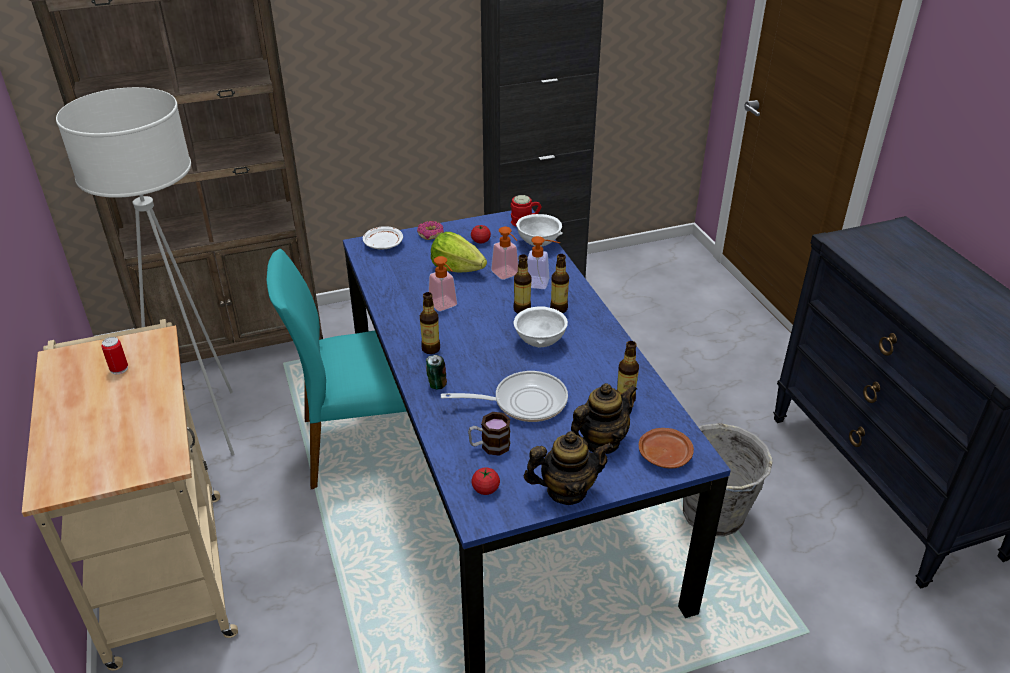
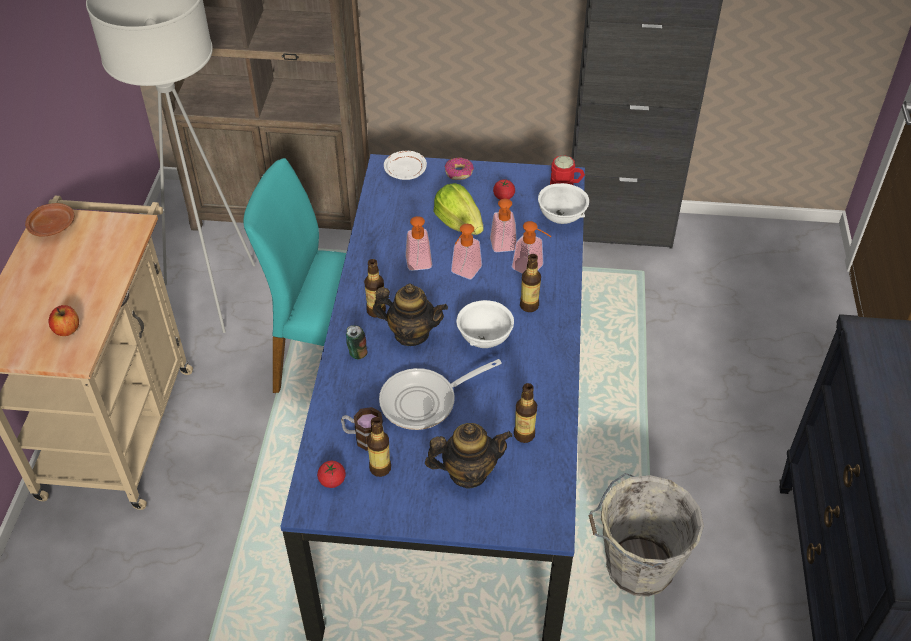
camera: 25 degrees right, 10 degrees up
can [101,337,128,374] -> none
frying pan [441,371,568,422] -> frying pan turned 135 degrees clockwise [379,359,502,430]
bottle [513,254,531,313] -> bottle moved to [367,417,391,477]
teapot [524,431,613,505] -> teapot moved to [372,283,448,346]
brown plate [639,428,694,468] -> brown plate moved to [25,203,74,237]
none -> apple [49,305,79,336]
none -> soap dispenser [451,224,482,279]

